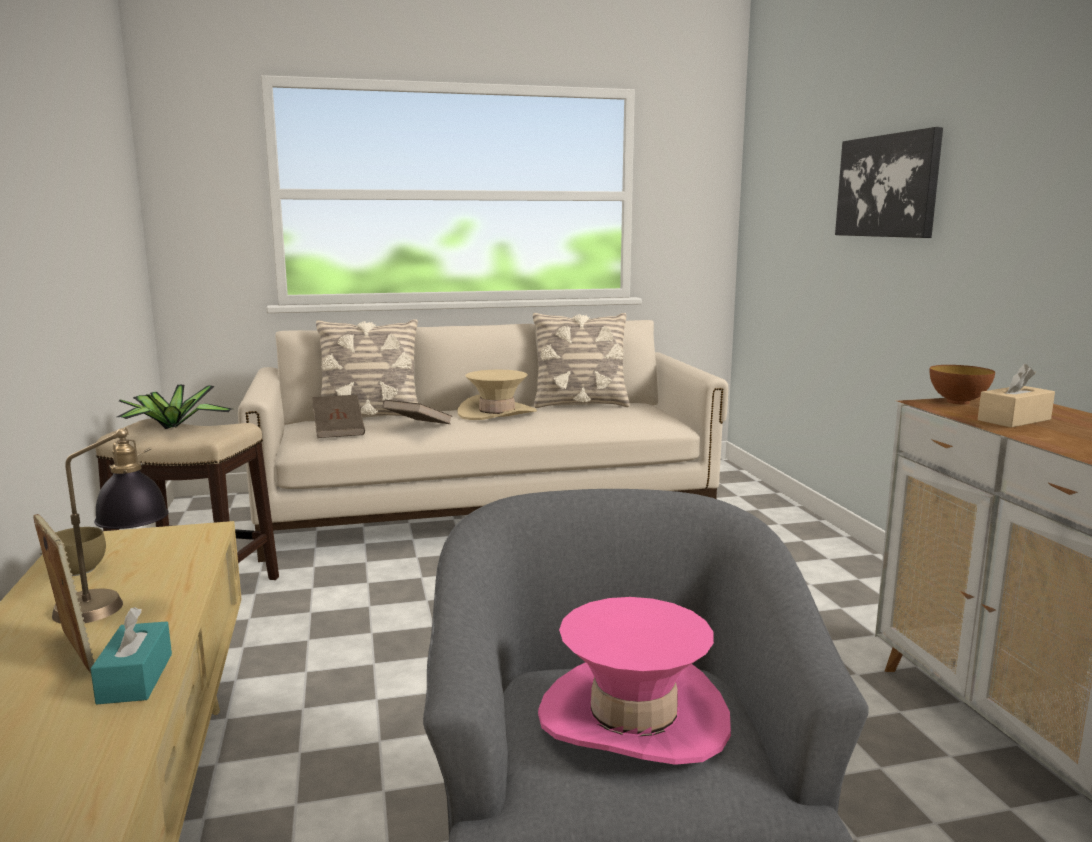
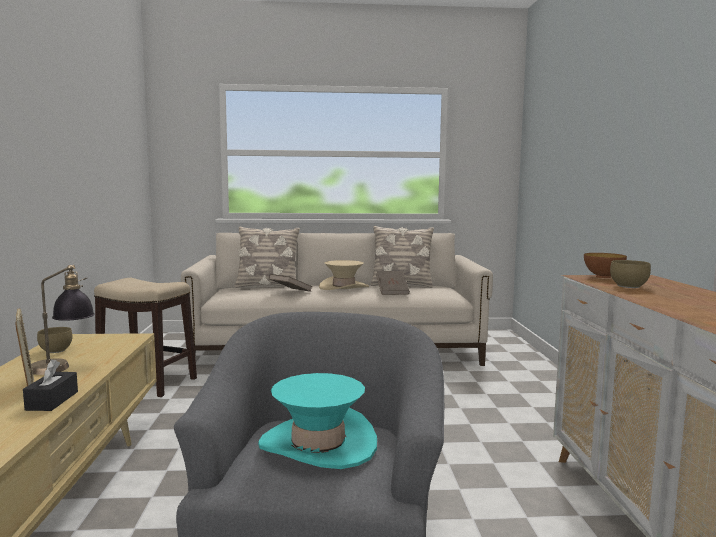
camera: 10 degrees right, 5 degrees down
turquoise tissue box [90,607,172,704] -> black tissue box [23,359,78,411]
potted plant [117,385,232,429] -> none
brown book [312,395,365,438] -> brown book moved to [376,271,410,295]
pink hat [538,597,731,765] -> turquoise hat [258,373,377,469]
picture [835,127,943,238] -> none
beige tissue box [978,364,1055,428] -> brown bowl [610,260,651,288]

